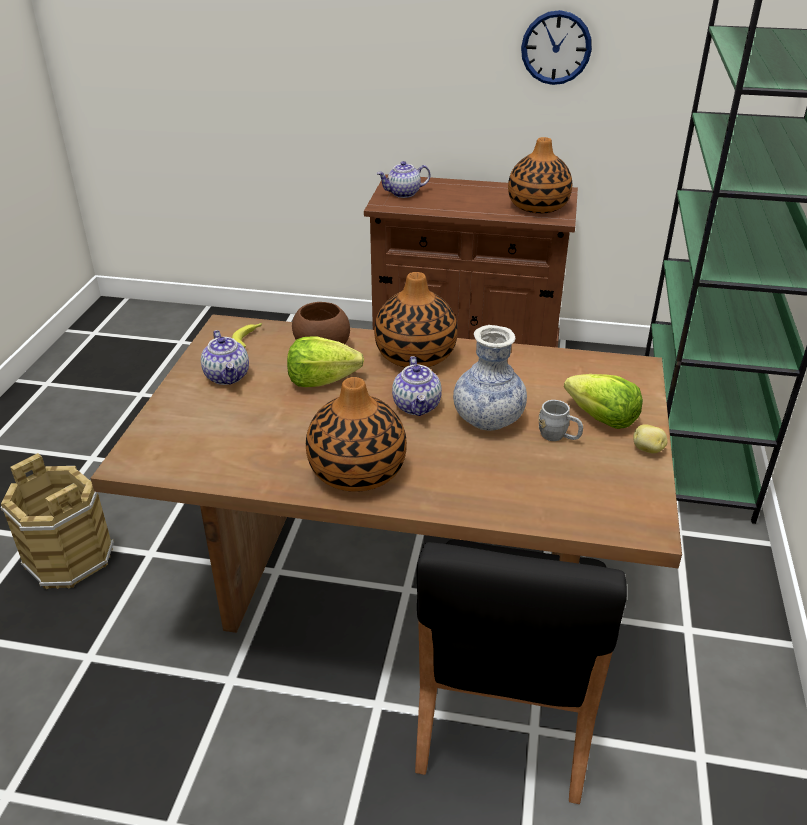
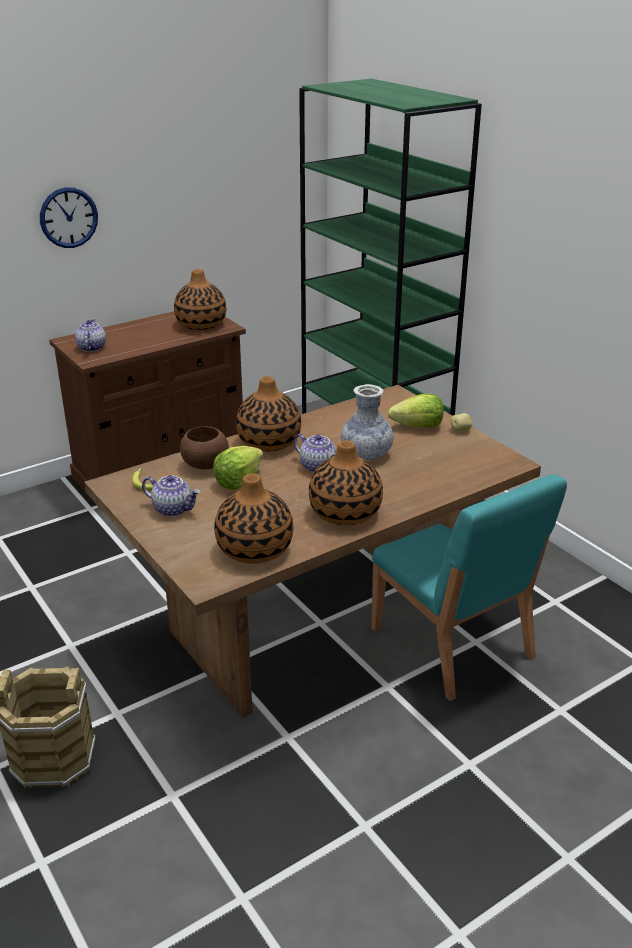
camera: 45 degrees left, 5 degrees down
teapot [377,161,430,198] -> teapot turned 150 degrees clockwise [75,319,106,352]
black chair [415,539,627,804] -> turquoise chair [371,474,567,701]
wall clock [521,10,592,85] -> wall clock moved to [40,187,98,248]
grey mug [539,400,583,441] -> none
none -> vase [214,473,293,564]

